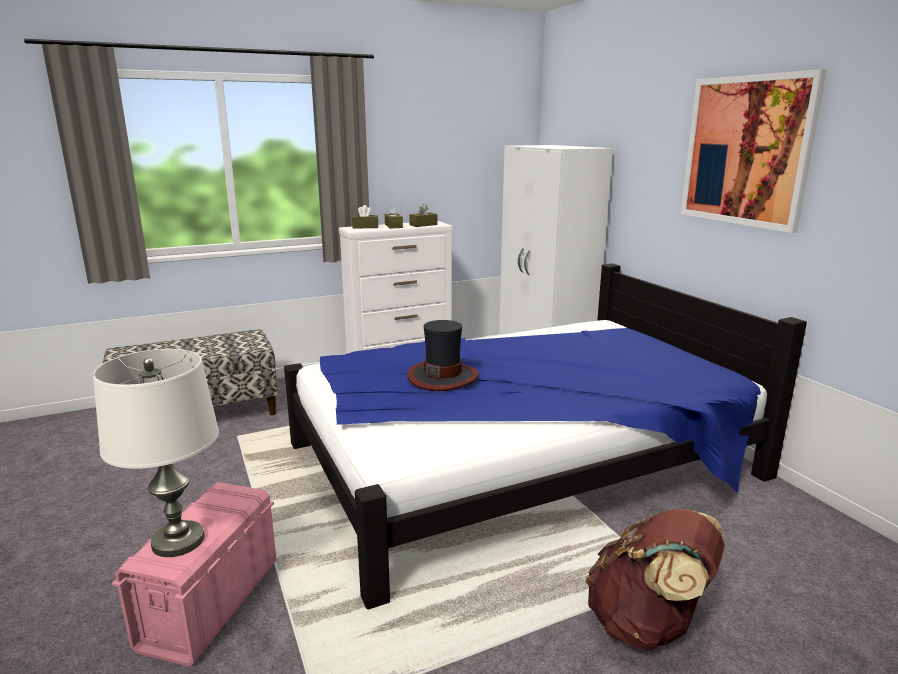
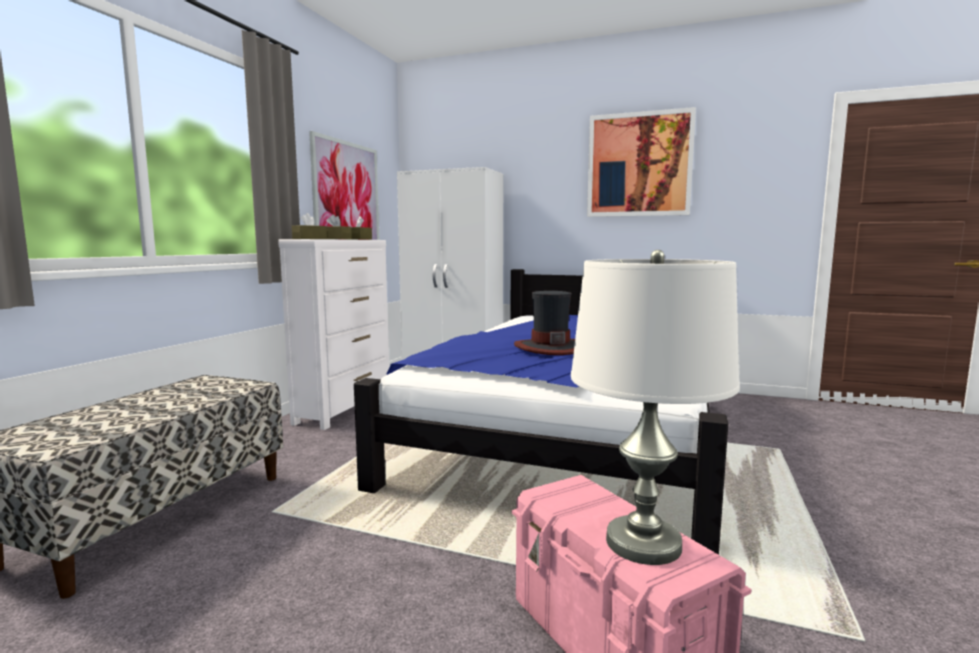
camera: 45 degrees left, 10 degrees down
brown backpack [586,509,725,651] -> none
none -> picture [309,131,380,240]

